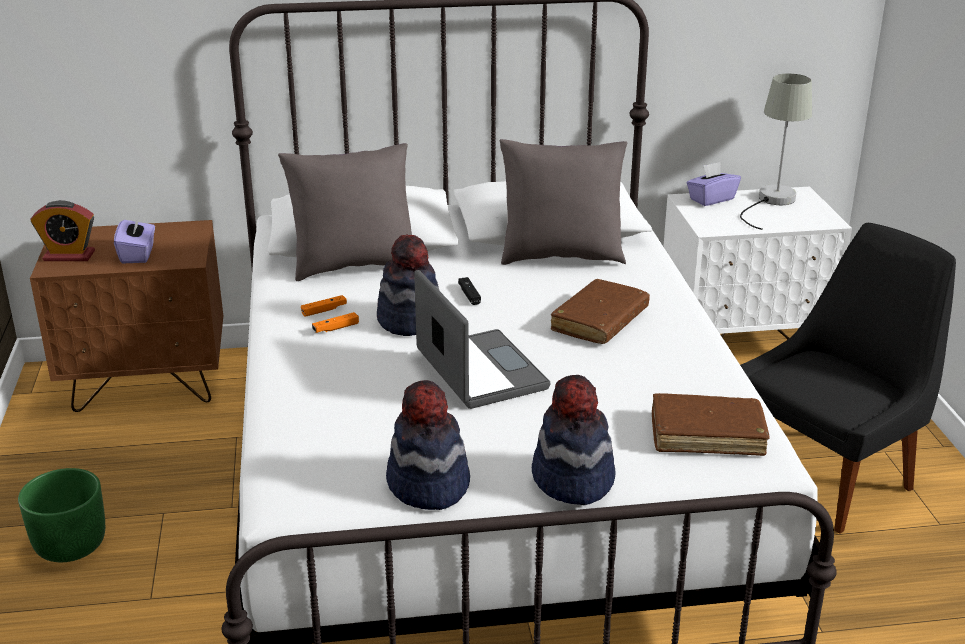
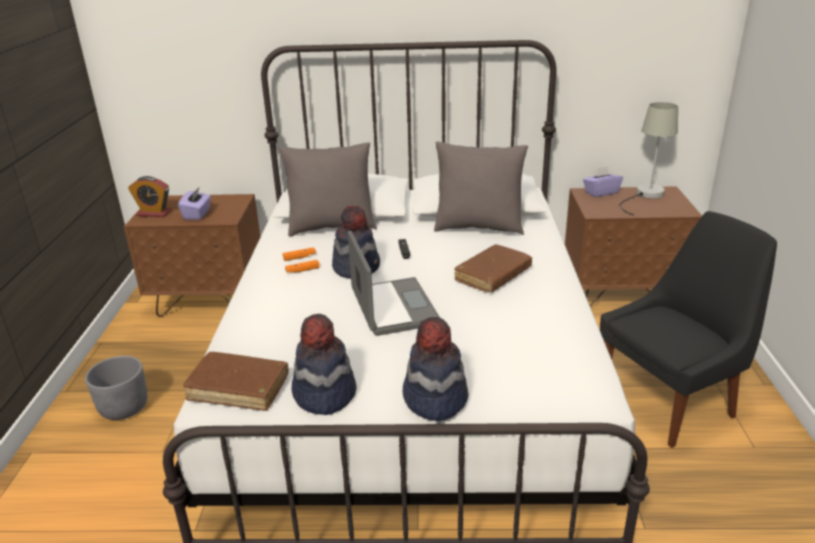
camera: 10 degrees right, 0 degrees up
green planter [18,468,105,562] -> grey planter [85,356,147,420]
brown book [652,393,770,456] -> brown book moved to [183,352,289,411]
white nightstand [663,187,852,339] -> brown nightstand [565,186,702,307]

